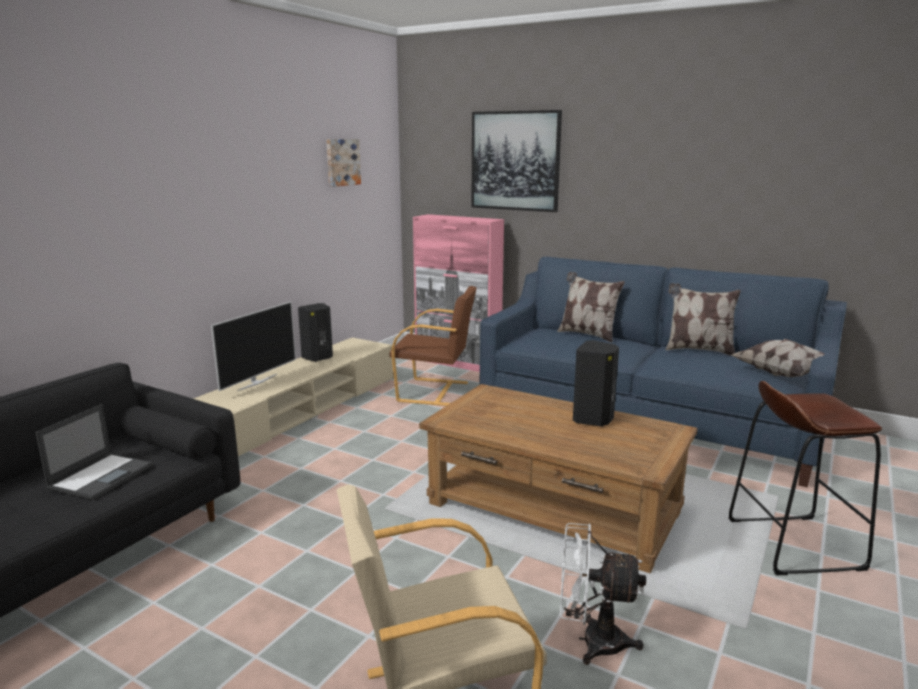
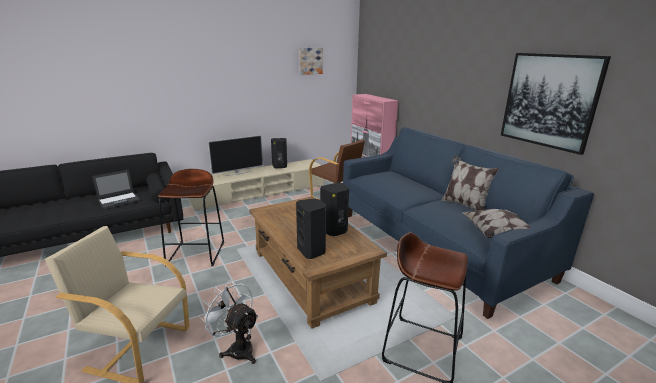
camera: 30 degrees right, 5 degrees up
picture [471,110,562,212] -> picture moved to [501,53,611,155]
pillow [557,272,625,342] -> none
none -> brown stool [158,169,224,267]
none -> black speaker [296,198,326,259]

